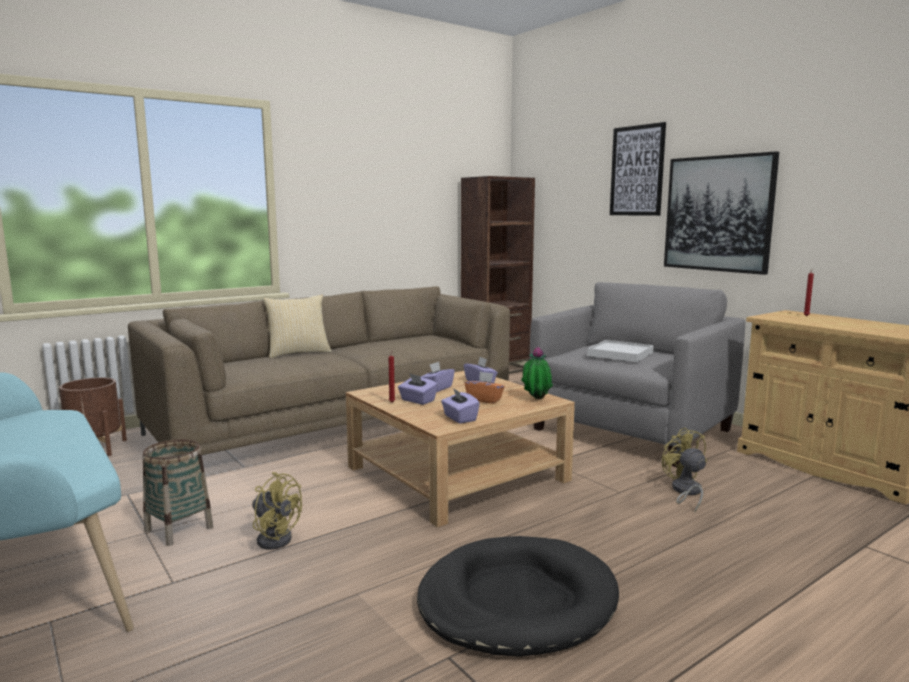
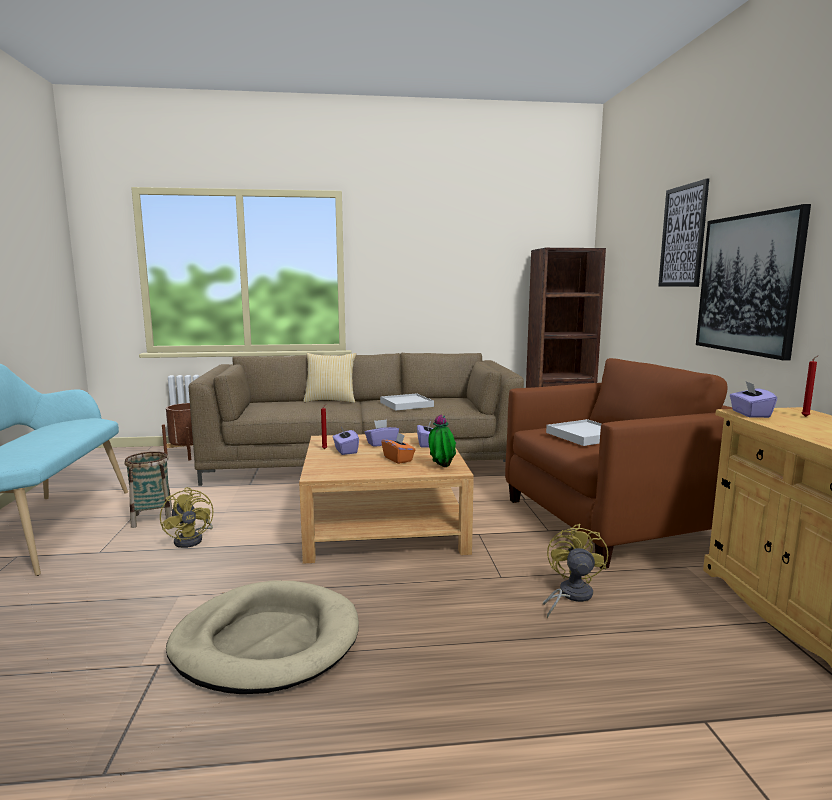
camera: 30 degrees right, 0 degrees up
black dog bed [417,536,619,657] -> beige dog bed [166,580,359,694]
purple tissue box [441,388,480,423] -> purple tissue box moved to [730,382,777,418]
grey armchair [529,282,745,467] -> brown armchair [505,358,732,569]
none -> white tray [380,393,434,410]

